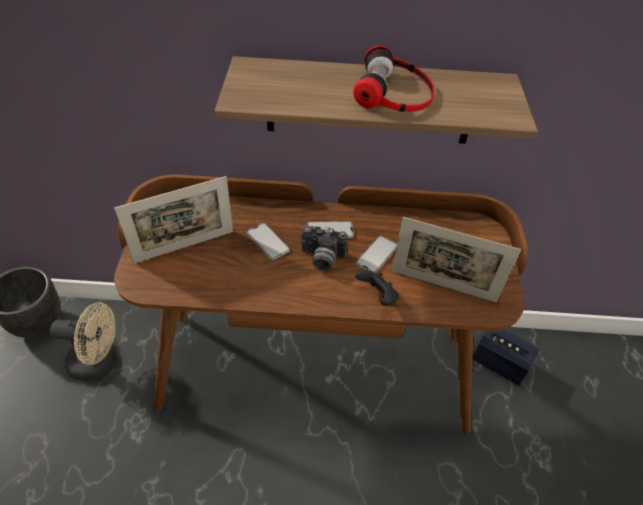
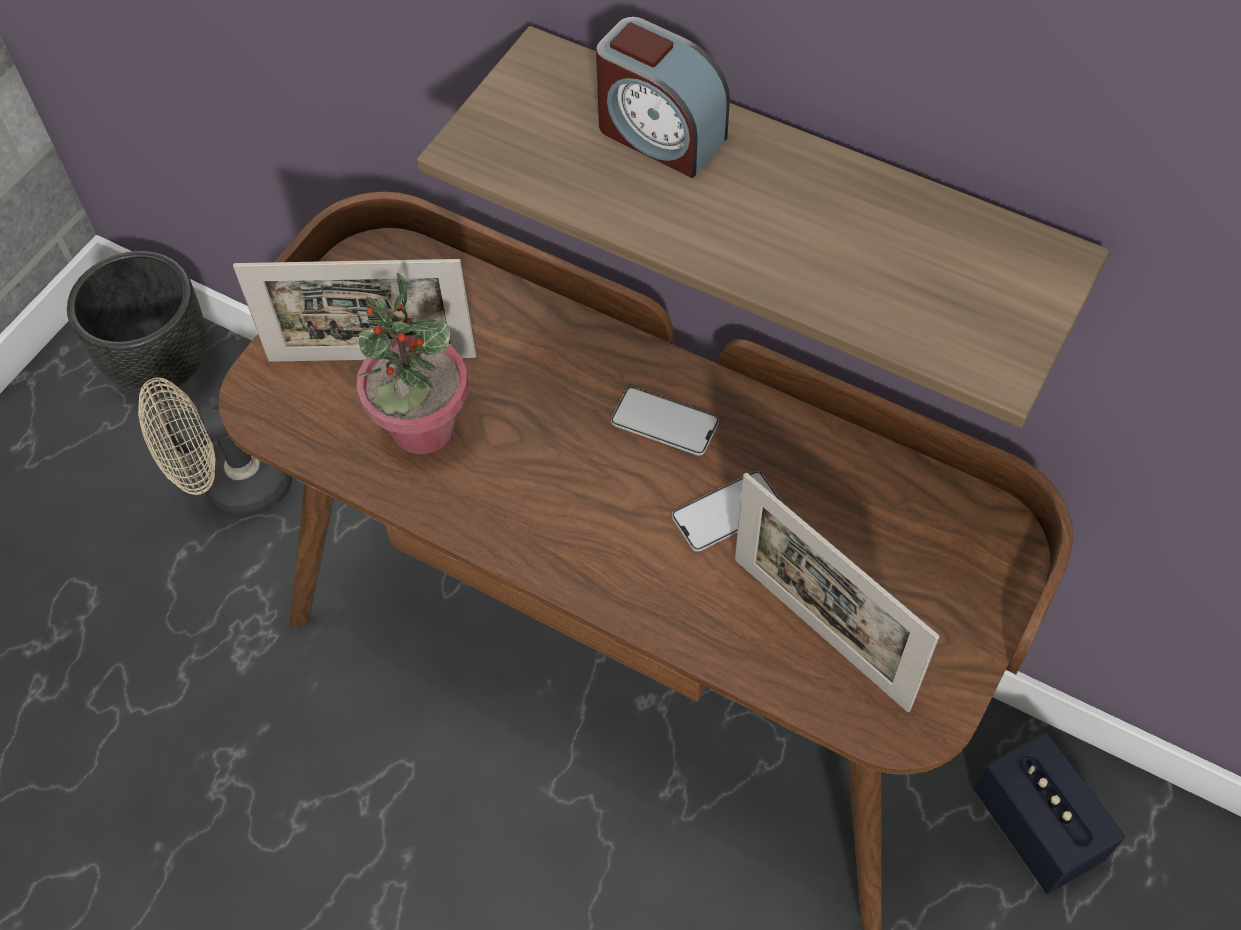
camera: 30 degrees right, 10 degrees up
beige fan [50,302,115,381] -> beige fan turned 120 degrees clockwise [138,377,292,518]
phone [247,223,290,260] -> none
camera [301,226,348,271] -> none
headphones [353,46,435,112] -> none
black game controller [355,269,399,306] -> none
none -> potted plant [356,273,468,454]
none -> alarm clock [596,17,730,178]

